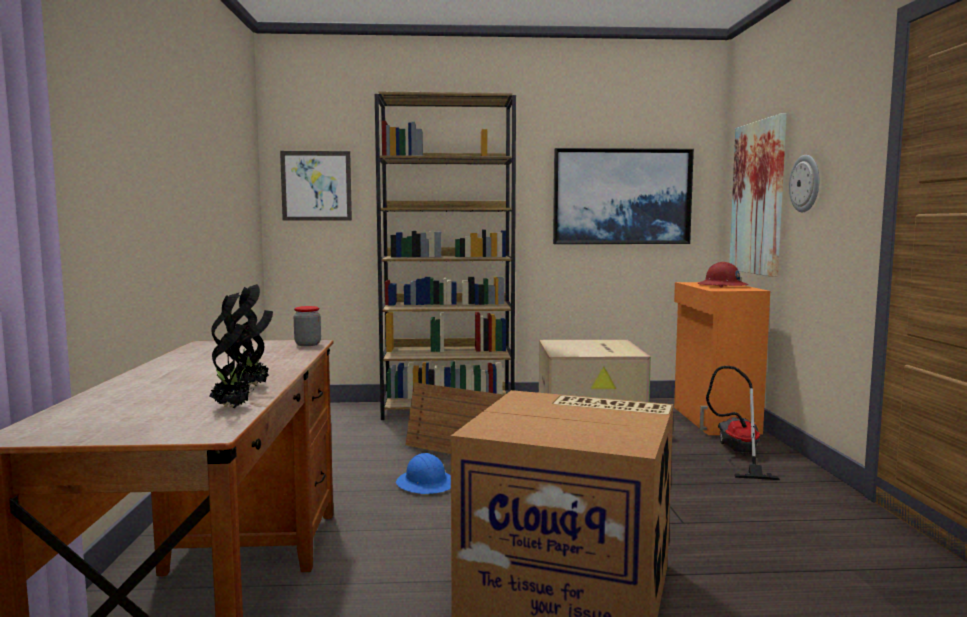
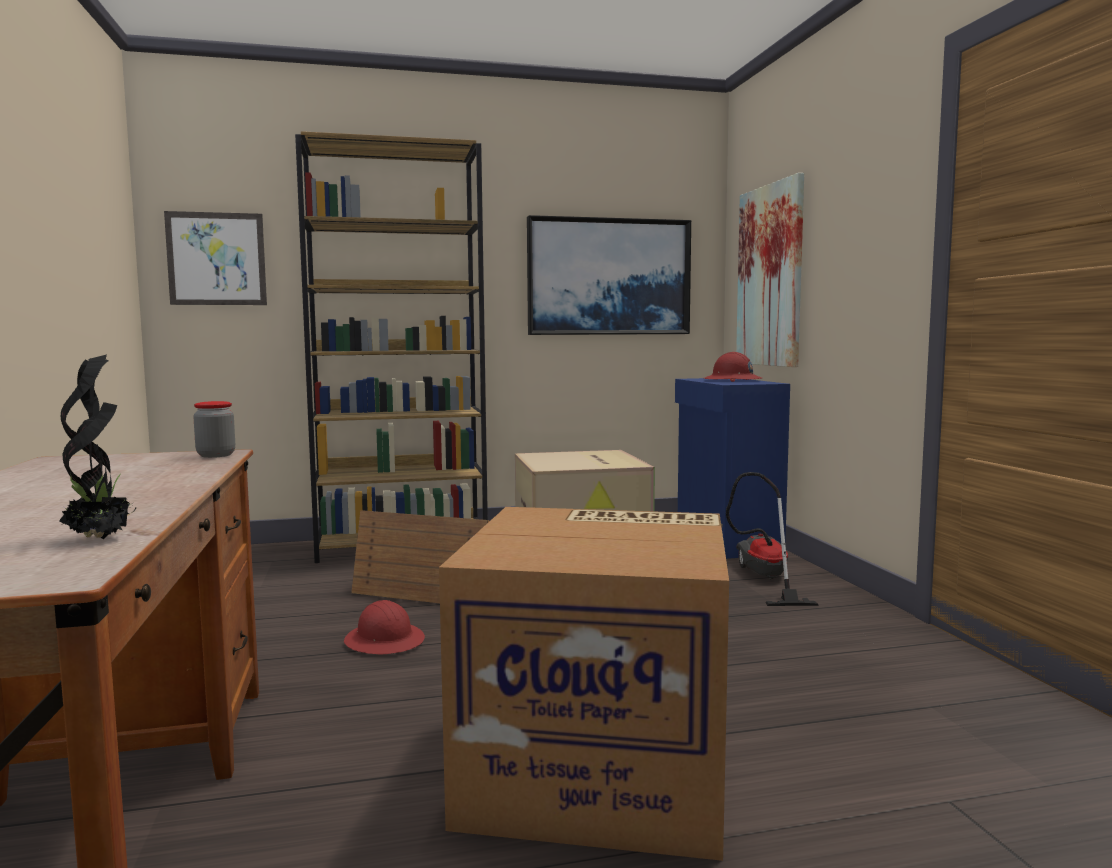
camera: 10 degrees left, 0 degrees up
potted plant [226,284,273,386] -> none
blue hard hat [396,453,451,494] -> red hard hat [344,600,425,655]
orange cabinet [674,282,770,435] -> blue cabinet [675,378,790,559]
wall clock [789,155,819,212] -> none

